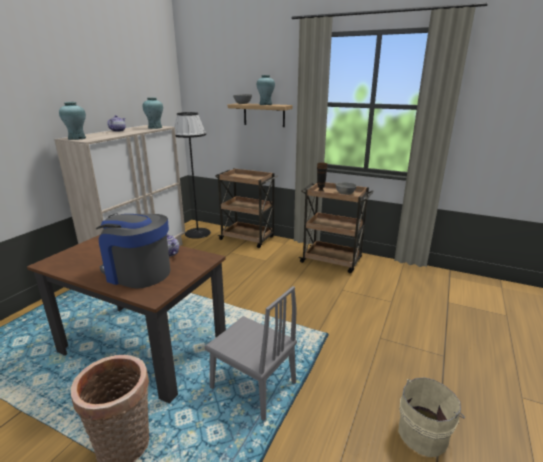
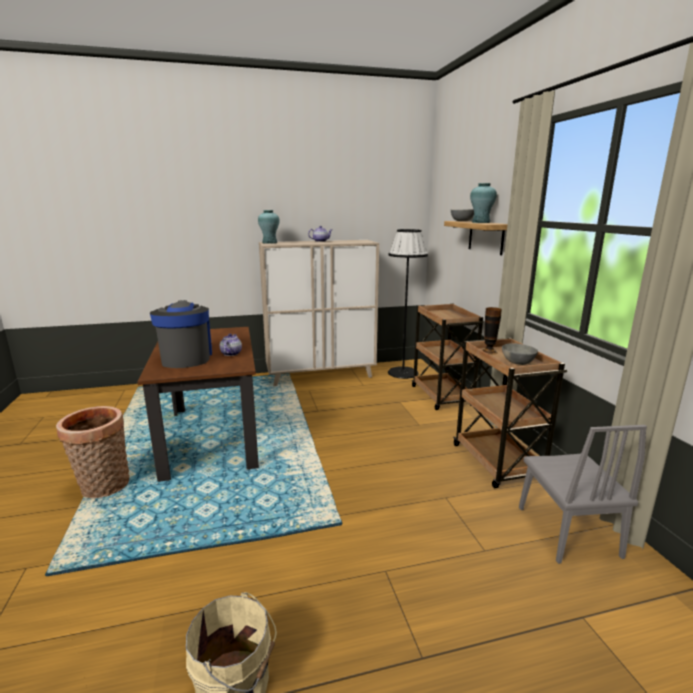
camera: 50 degrees right, 5 degrees down
turquoise vase [142,97,163,129] -> none
grey chair [204,286,297,421] -> grey chair moved to [519,425,647,564]

